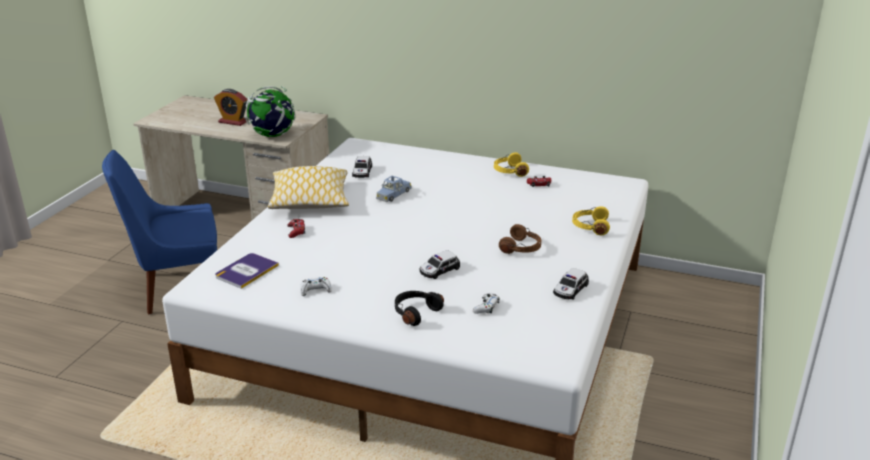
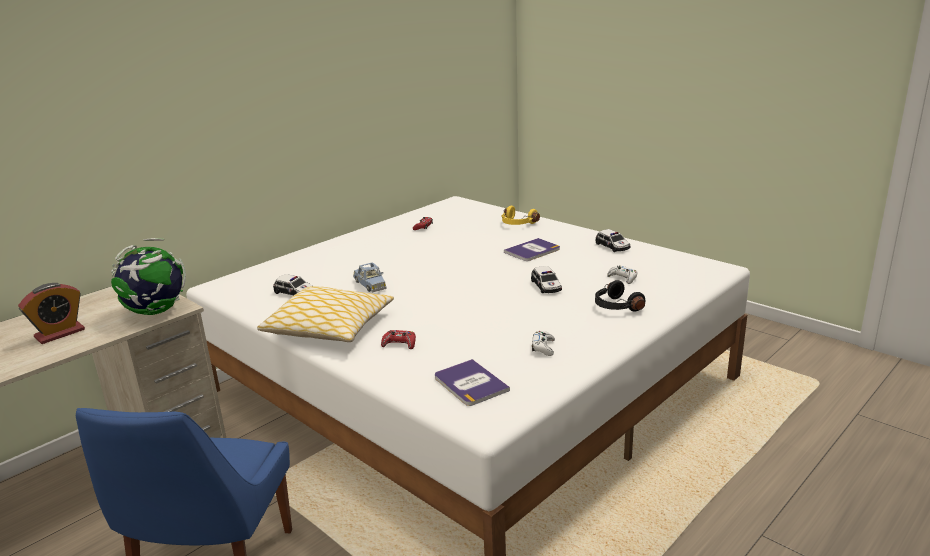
camera: 65 degrees left, 5 degrees down
yellow headphones [494,152,529,177] -> none
brown headphones [499,224,541,254] -> book [504,238,560,261]

